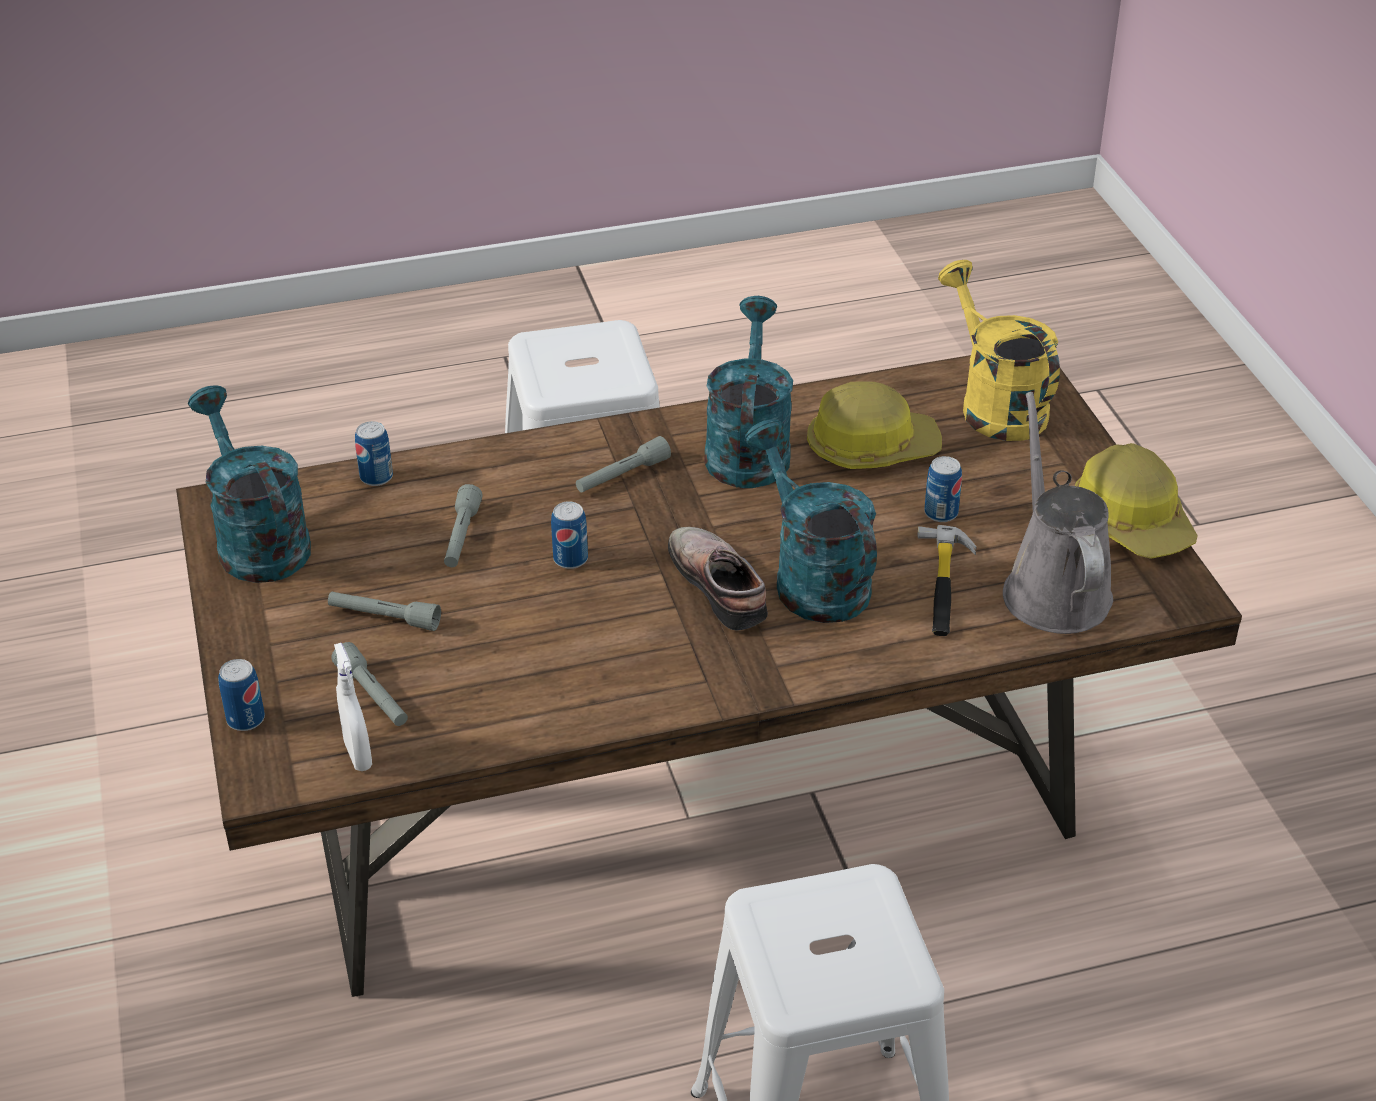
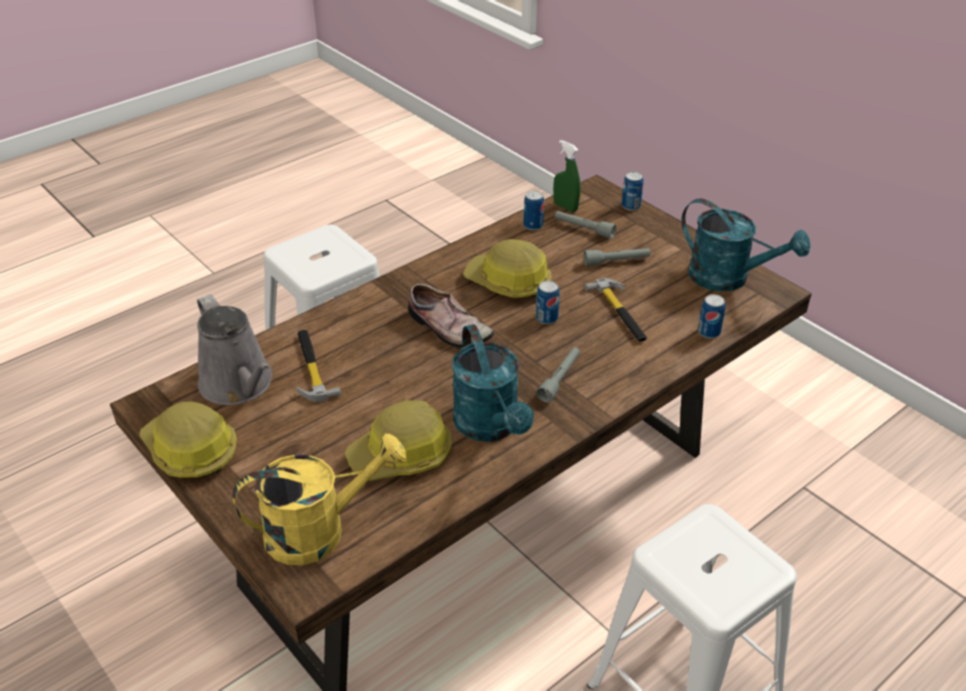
camera: 155 degrees right, 0 degrees up
white spray bottle [334,643,372,771] -> green spray bottle [553,140,580,212]
grey flashlight [444,484,483,567] -> hammer [584,278,647,342]
turquoise watering can [745,419,877,623] -> none
can [924,456,962,522] -> can moved to [523,191,544,230]
yellow watering can [938,260,1060,441] -> yellow watering can turned 60 degrees counterclockwise [233,433,406,565]
none -> hard hat [463,239,552,298]

